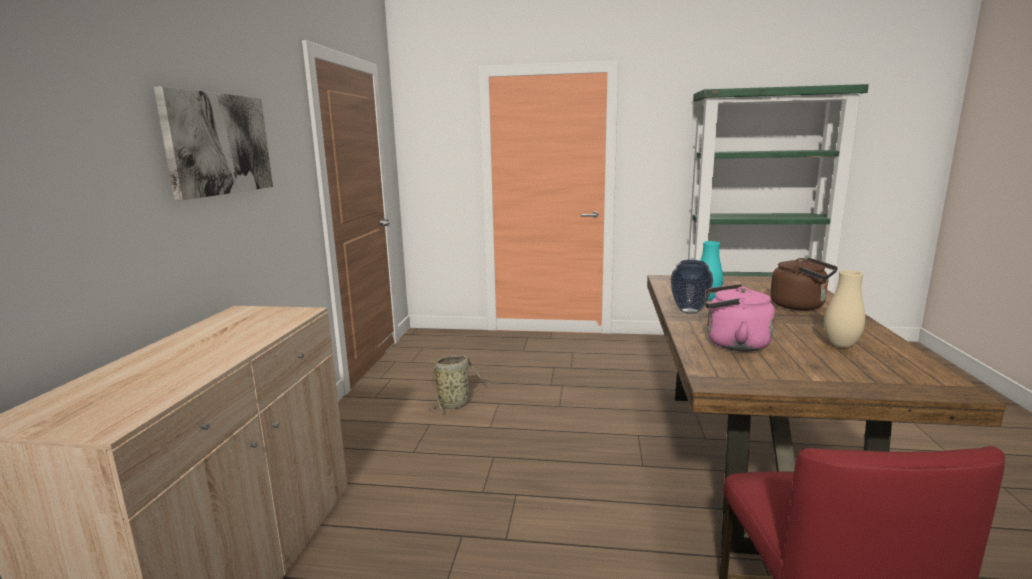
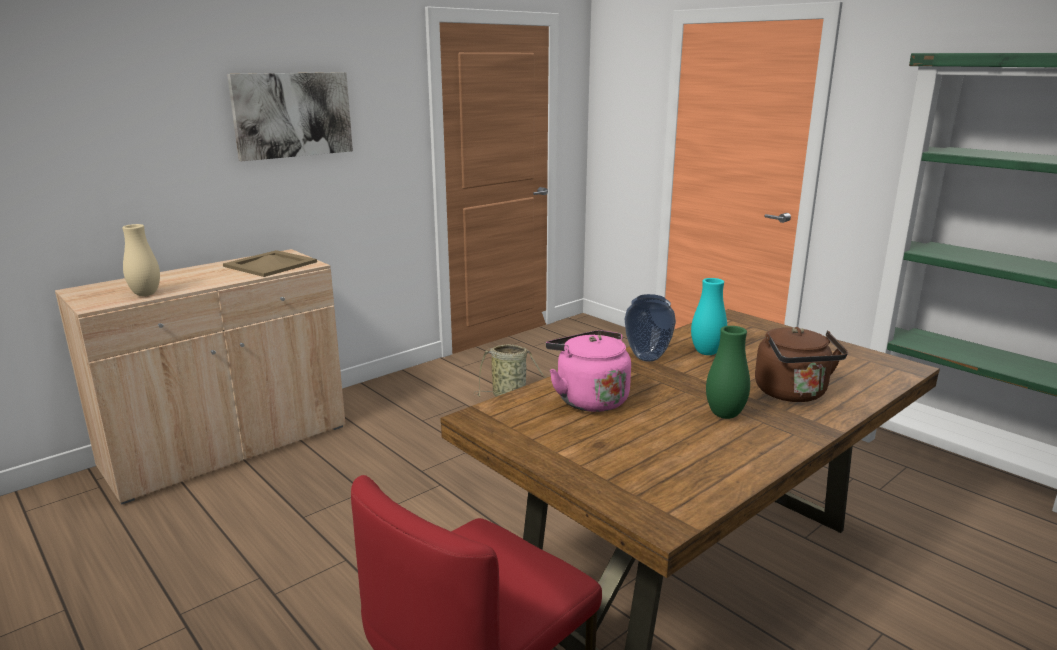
camera: 40 degrees right, 5 degrees up
beige vase [824,270,865,348] -> beige vase moved to [122,224,160,296]
none -> beige tray [223,250,317,277]
none -> green vase [706,326,750,419]

